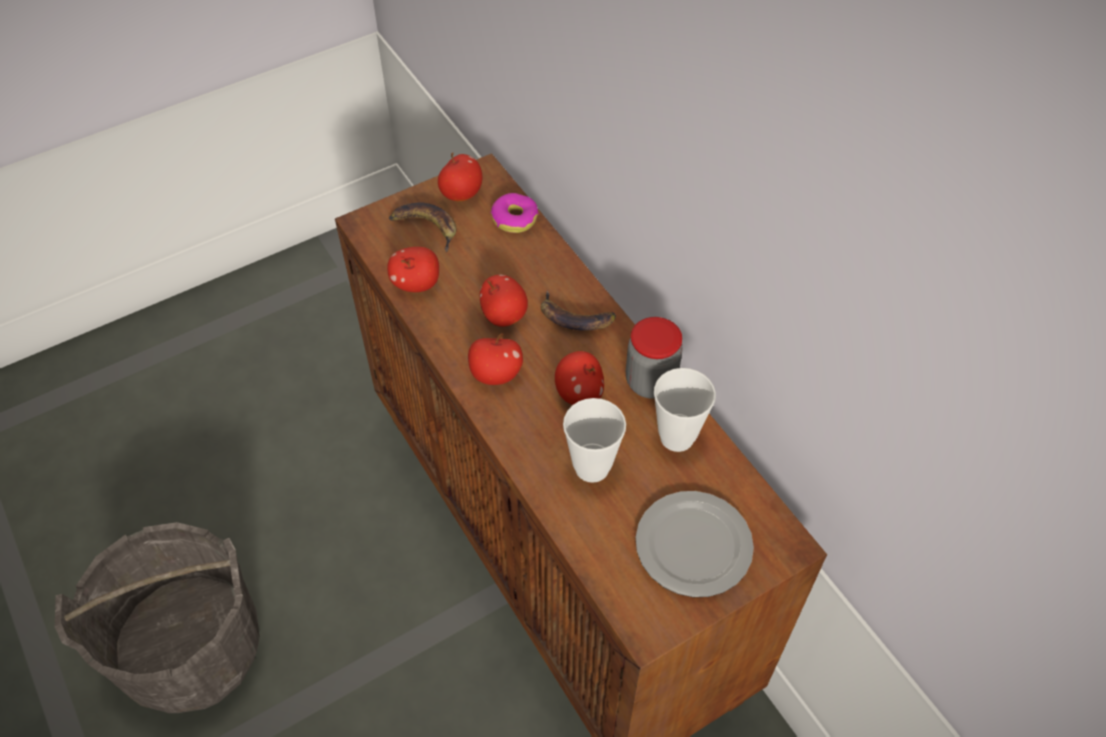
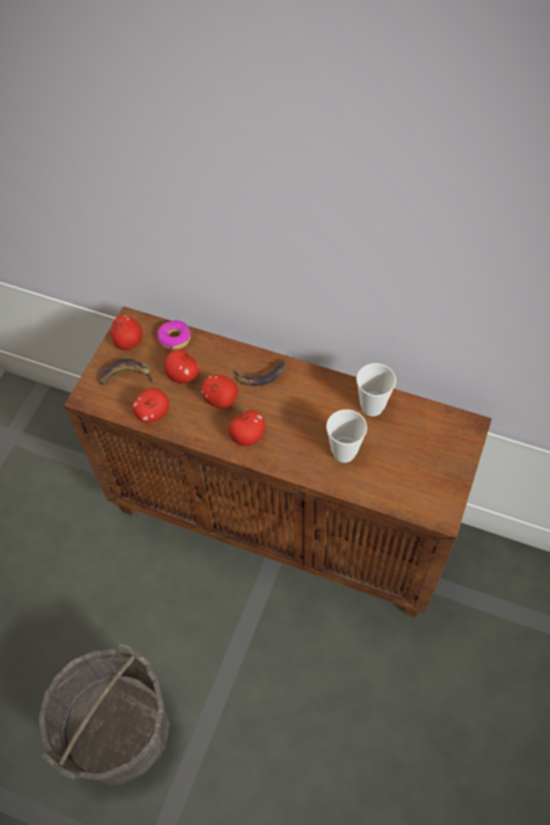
camera: 35 degrees left, 5 degrees up
apple [555,351,604,405] -> apple moved to [164,349,199,384]
jar [626,317,683,399] -> none
plate [636,491,754,597] -> none

